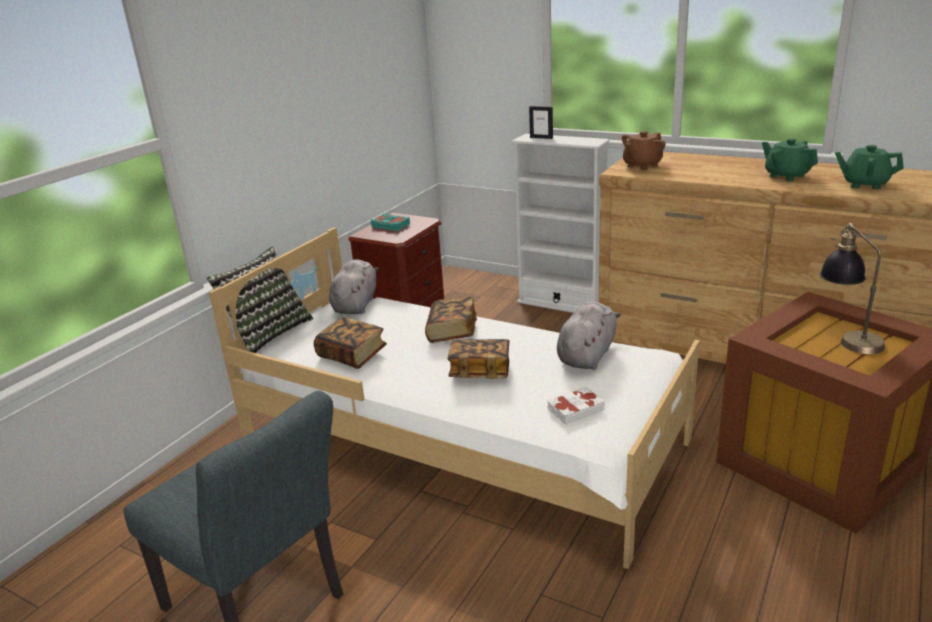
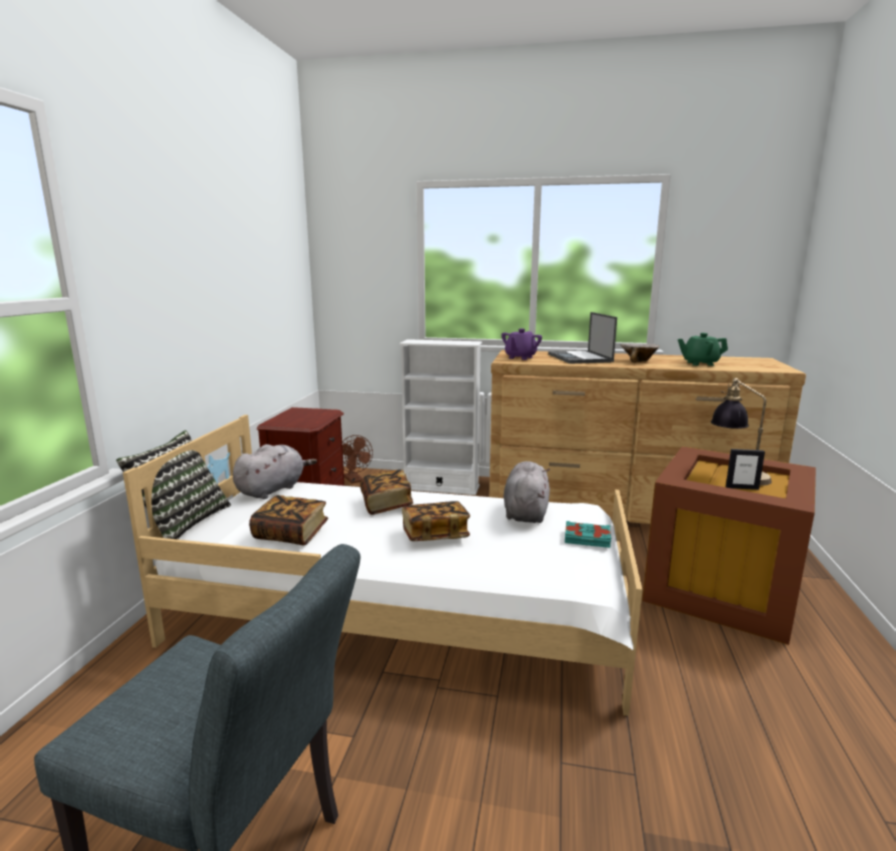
camera: 20 degrees left, 10 degrees down
grey plush toy [329,259,379,314] -> grey plush toy turned 45 degrees clockwise [233,444,317,499]
turquoise book [371,213,410,231] -> turquoise book moved to [565,521,611,548]
picture frame [529,106,553,139] -> picture frame moved to [726,449,765,490]
white book [547,387,605,425] -> none
brown teapot [622,131,666,170] -> purple teapot [501,329,542,360]
green teapot [762,138,818,181] -> bowl [621,343,659,363]
none -> brown fan [342,435,373,483]
none -> laptop [548,312,617,364]

